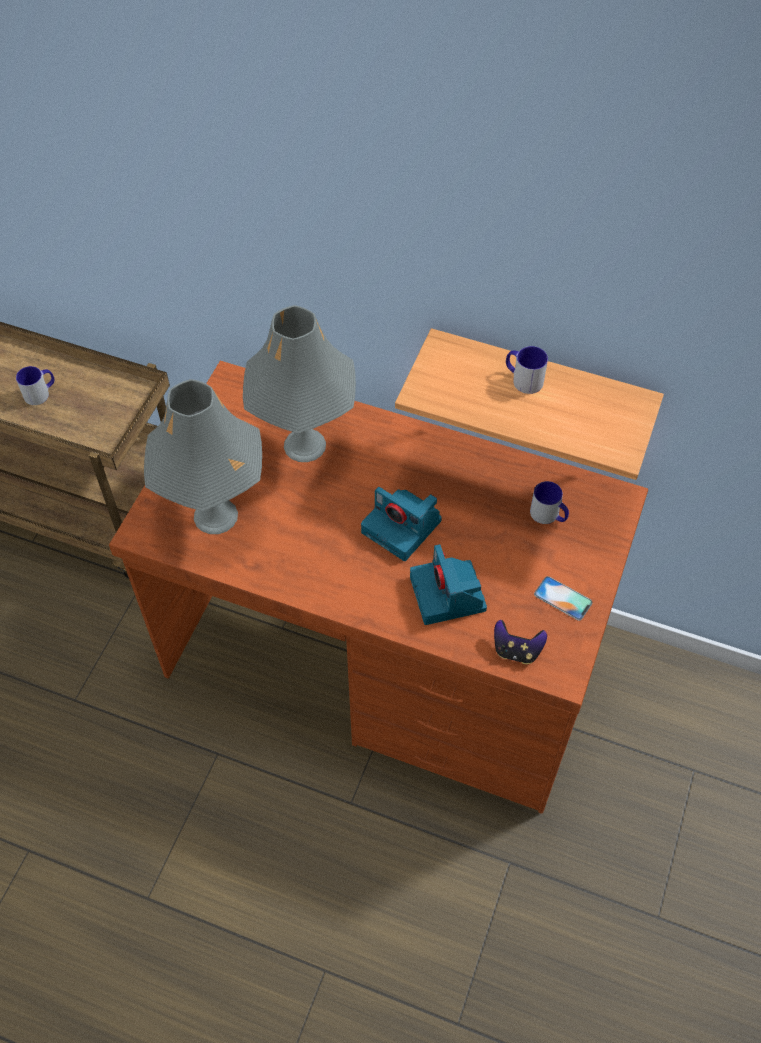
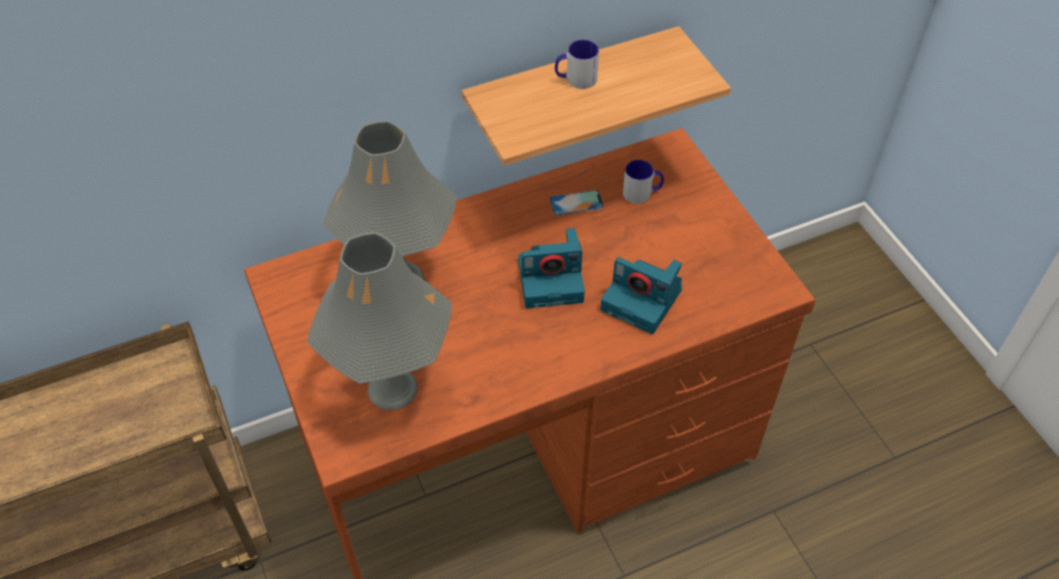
camera: 45 degrees left, 5 degrees down
mug [16,366,54,405] -> none
game controller [494,620,547,664] -> none
phone [534,576,593,621] -> phone moved to [549,190,604,216]

